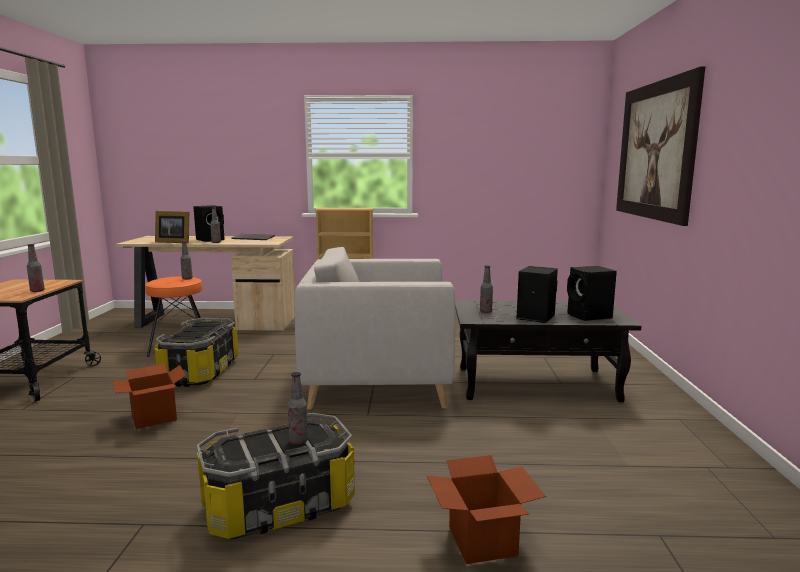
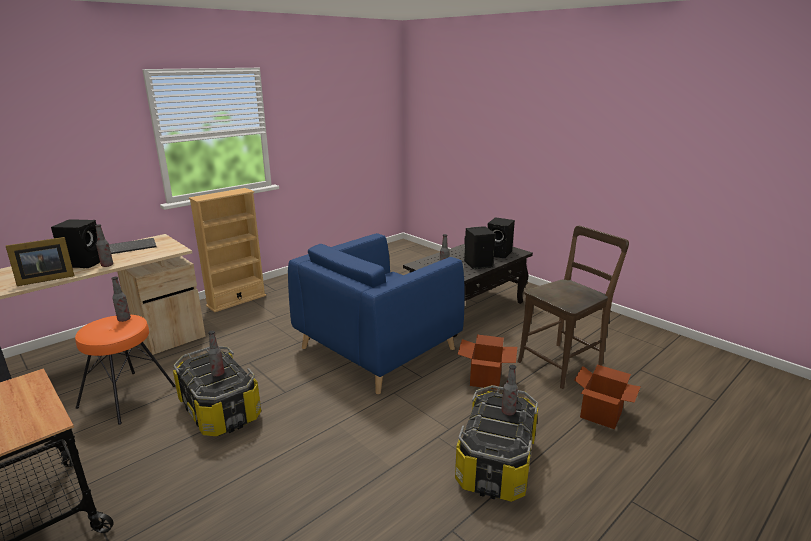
camera: 45 degrees left, 10 degrees up
bottle [27,244,45,292] -> bottle moved to [208,331,225,377]
cardboard box [112,364,186,429] -> cardboard box moved to [458,335,517,390]
grey armchair [294,247,455,410] -> blue armchair [288,233,465,394]
picture [616,67,705,226] -> none
none -> brown chair [517,226,629,389]

